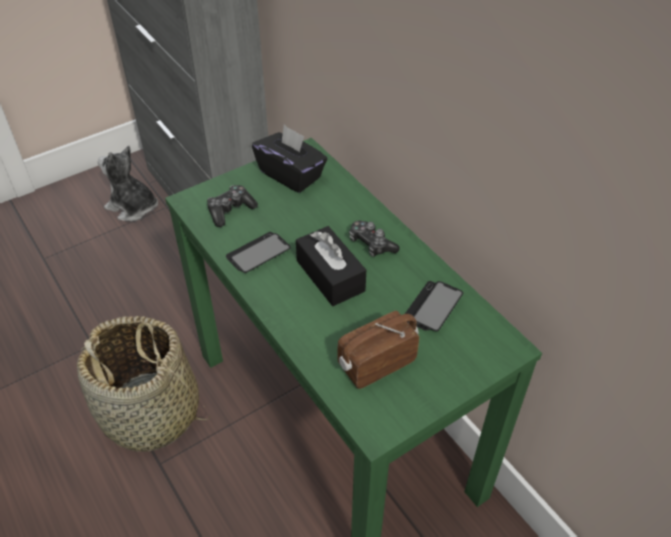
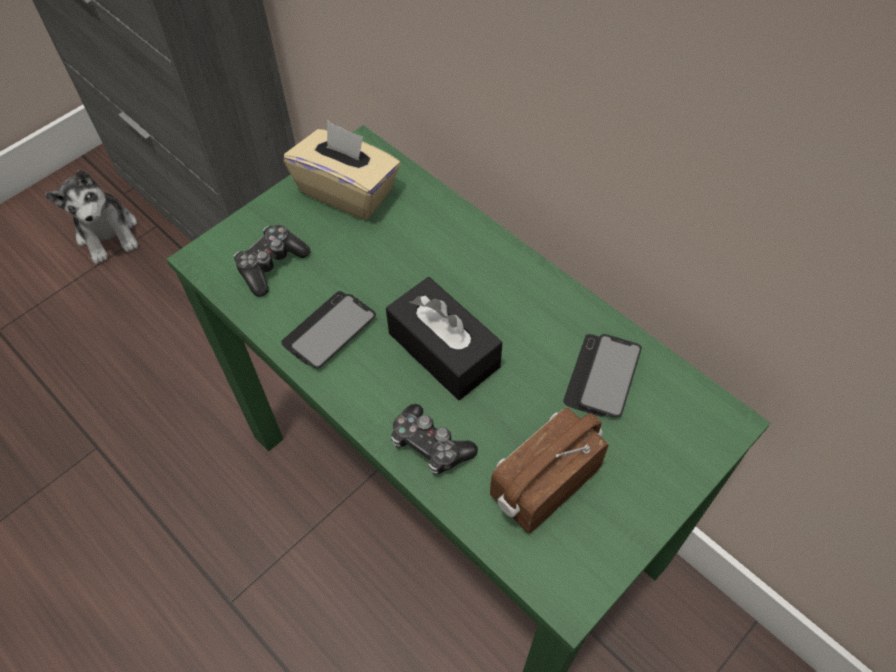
camera: 10 degrees left, 10 degrees up
basket [77,316,210,452] -> none
plush toy [98,146,158,222] -> plush toy turned 135 degrees counterclockwise [45,170,138,264]
black tissue box [252,125,327,193] -> beige tissue box [284,120,400,220]
game controller [349,221,400,257] -> game controller moved to [391,404,478,475]

